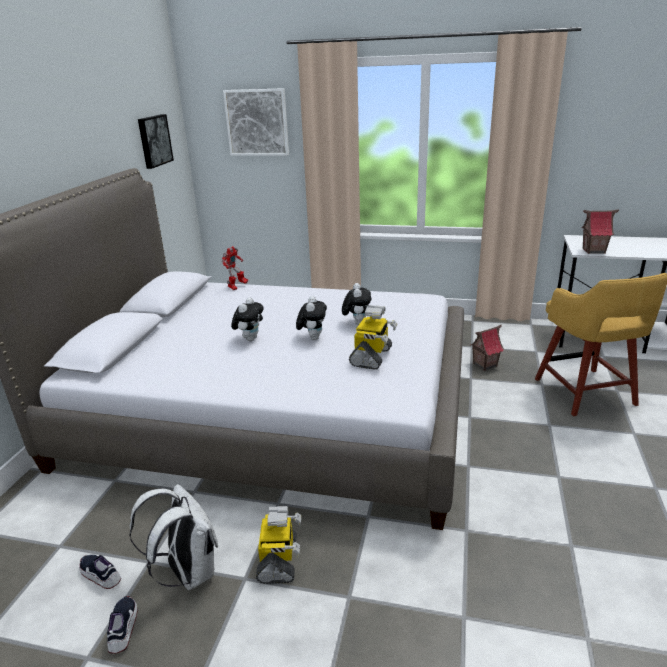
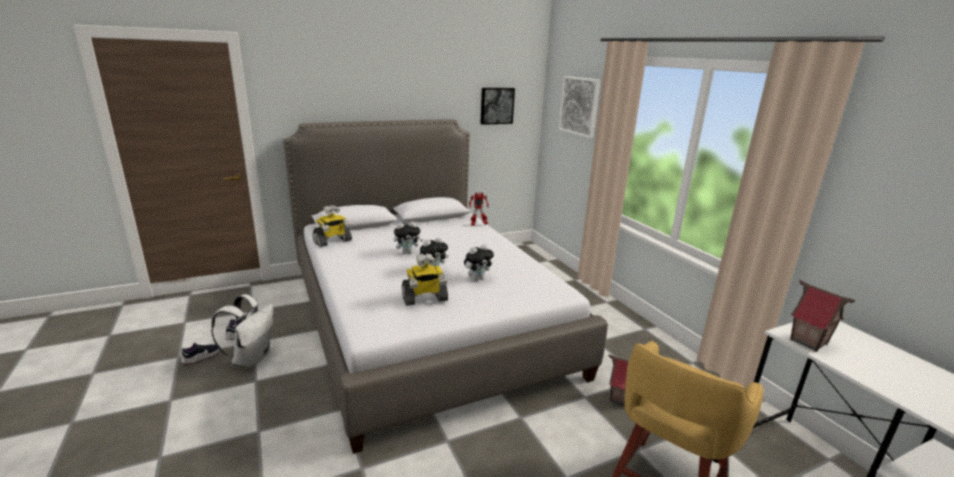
camera: 50 degrees right, 5 degrees down
toy robot [256,506,301,584] -> toy robot moved to [312,205,352,247]

